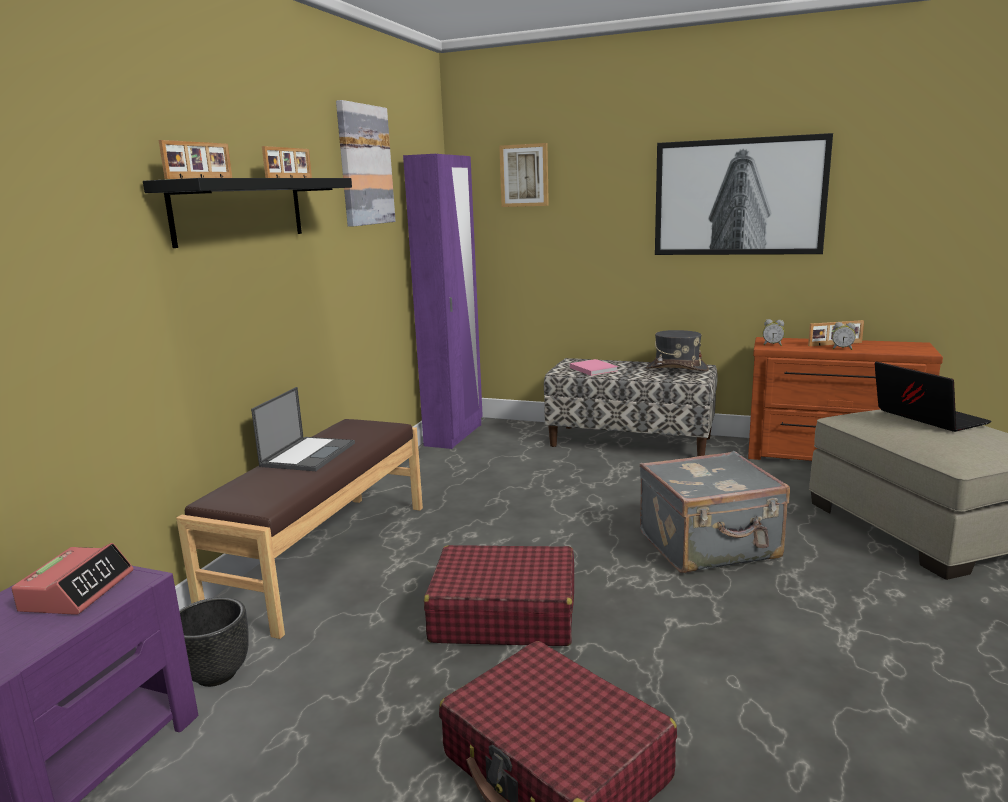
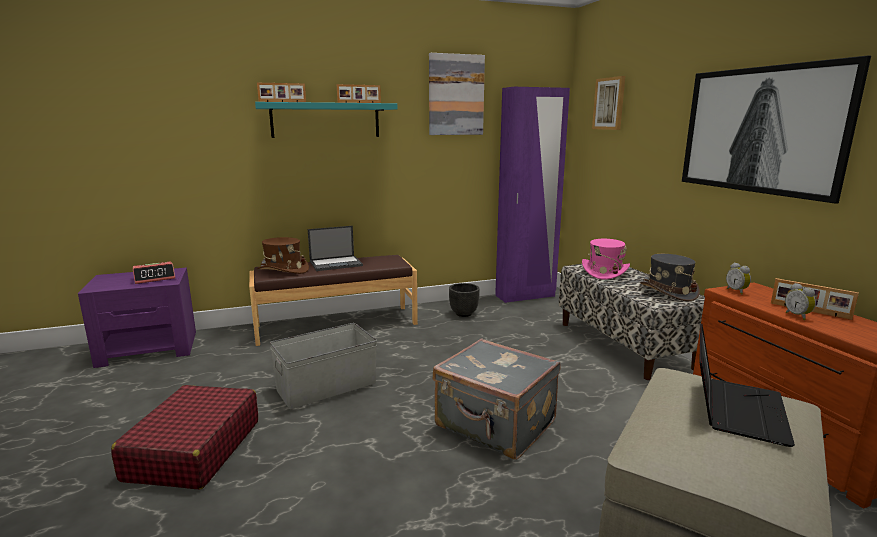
camera: 50 degrees right, 0 degrees up
black shelf [143,178,352,248] -> turquoise shelf [255,102,397,138]
black planter [179,597,249,687] -> black planter moved to [449,283,480,317]
red suitcase [424,545,574,646] -> grey storage box [270,323,377,409]
pink book [570,359,618,376] -> pink hat [582,239,630,280]
none -> brown hat [257,237,309,274]

